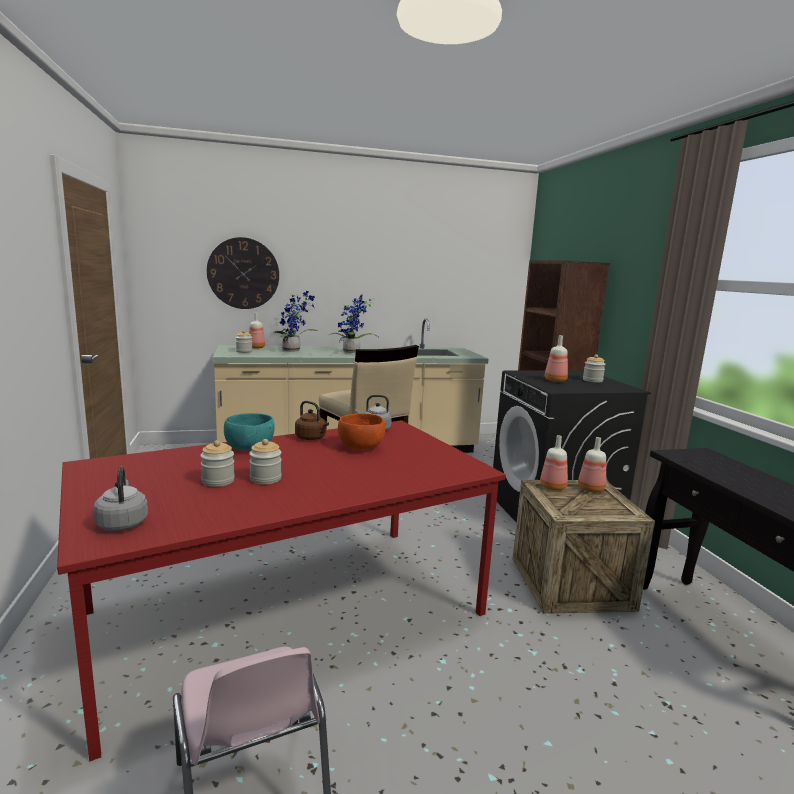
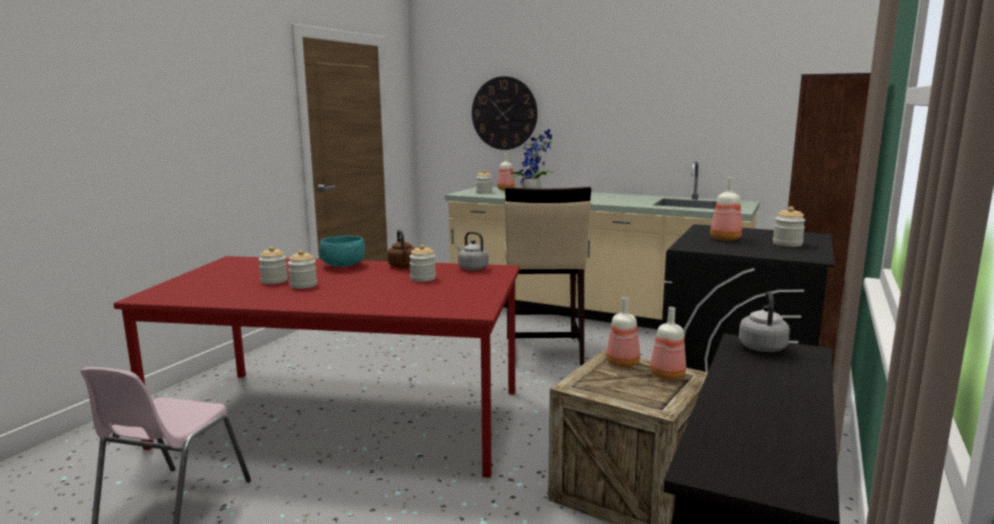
camera: 40 degrees right, 0 degrees up
grey kettle [93,467,148,531] -> grey kettle moved to [739,291,790,352]
potted plant [329,294,378,353] -> none
orange bowl [338,413,386,450] -> jar [409,245,436,282]

